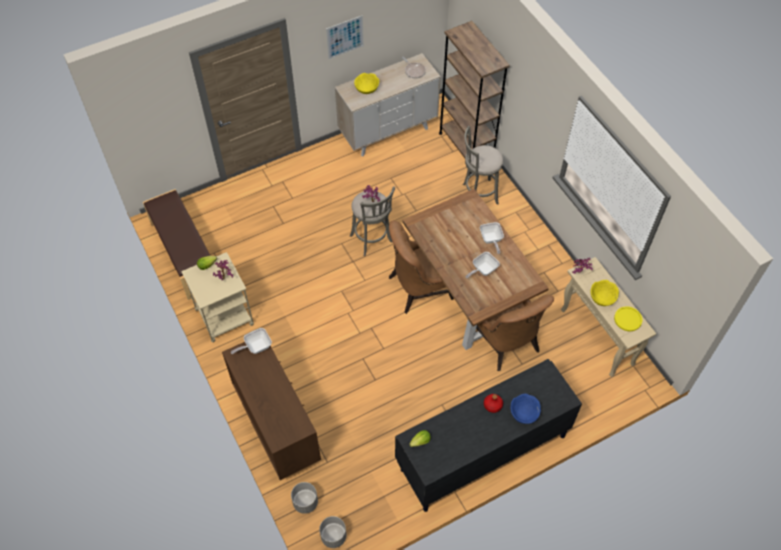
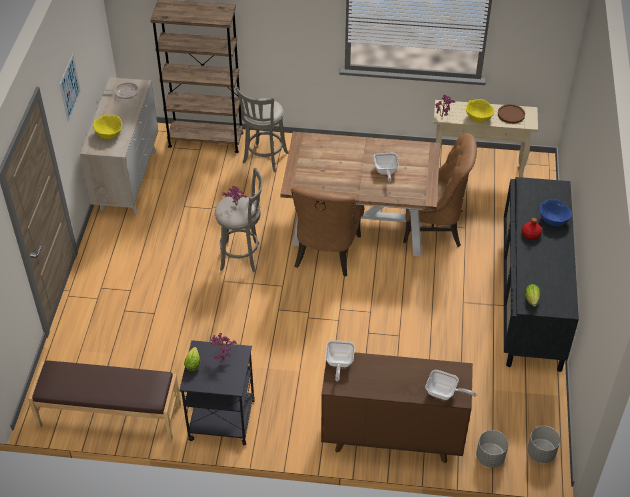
camera: 55 degrees left, 10 degrees down
beige cart [181,252,254,343] -> black cart [179,340,255,445]
frying pan [480,222,504,254] -> frying pan moved to [425,370,477,400]
yellow plate [614,306,642,331] -> brown plate [498,104,525,124]

